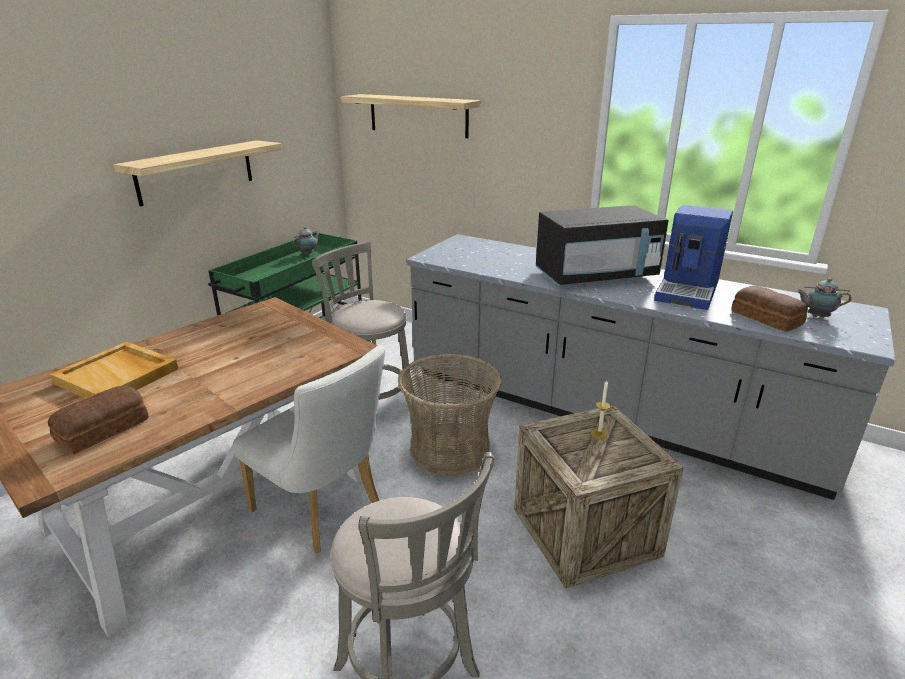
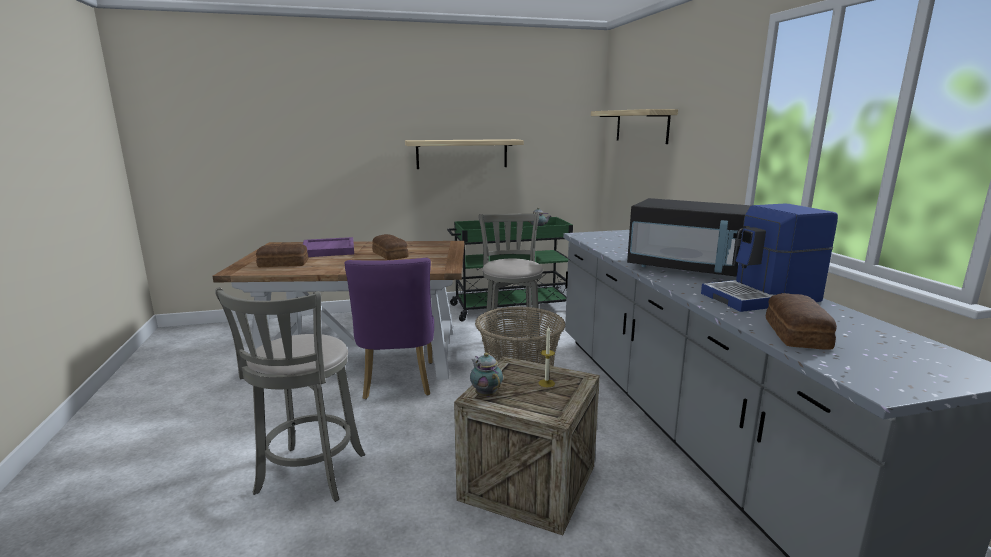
camera: 45 degrees right, 10 degrees down
beige tray [50,342,178,399] -> purple tray [302,237,354,257]
white chair [233,345,385,553] -> purple chair [345,258,434,399]
teapot [797,278,852,318] -> teapot moved to [470,353,503,397]
none -> bread [372,234,409,260]

